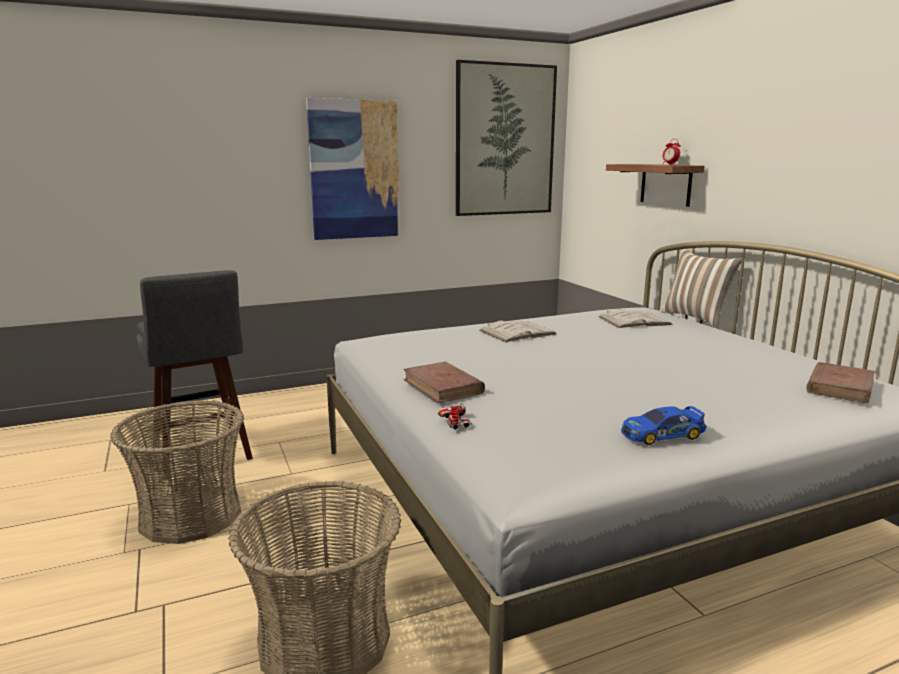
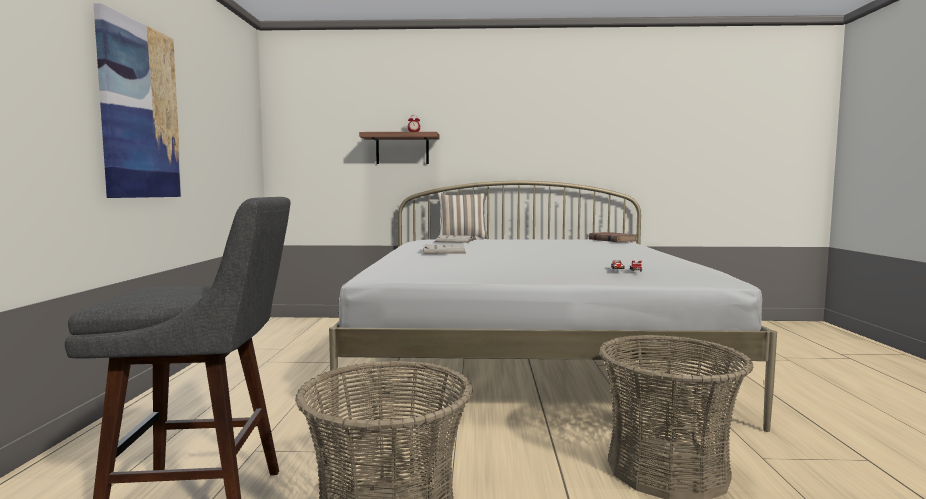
camera: 65 degrees left, 10 degrees down
brown book [403,361,485,403] -> none
picture [456,60,557,216] -> none
toy car [621,406,707,445] -> none

